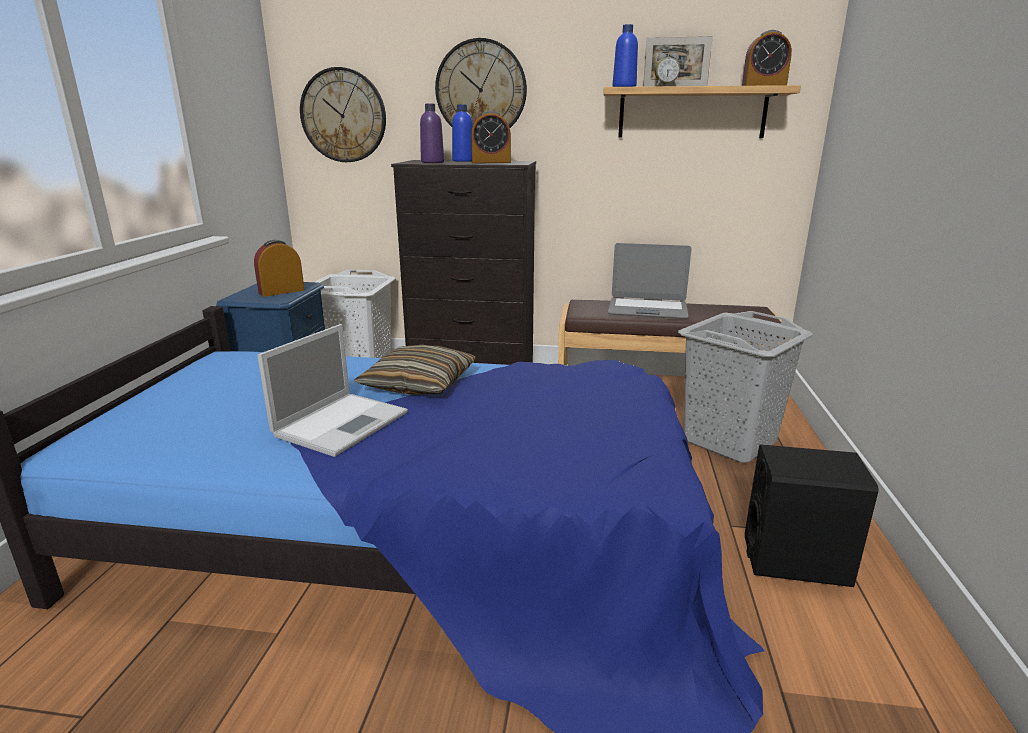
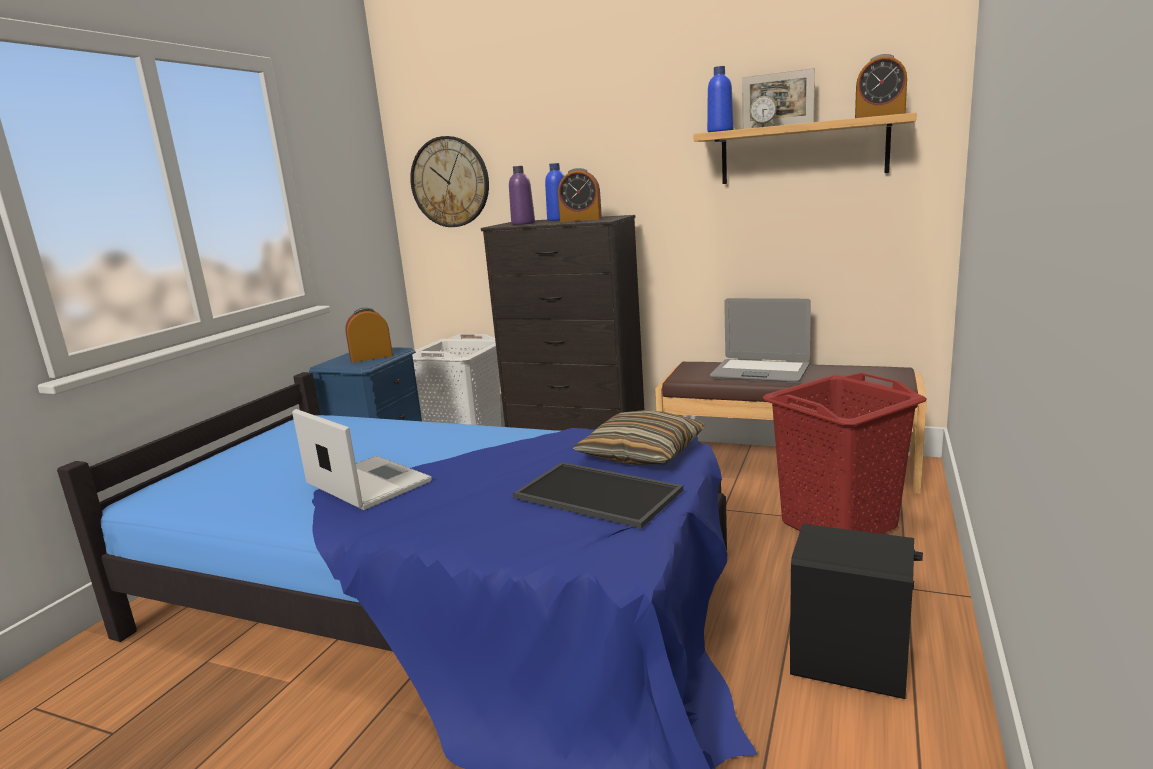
camera: 15 degrees right, 5 degrees down
laptop [257,324,408,457] -> laptop turned 90 degrees counterclockwise [292,409,432,510]
pillow [354,345,476,395] -> pillow moved to [573,410,705,465]
wall clock [435,38,527,128] -> none
grey laundry basket [678,311,813,463] -> red laundry basket [762,373,927,534]
none -> tray [513,462,683,529]

